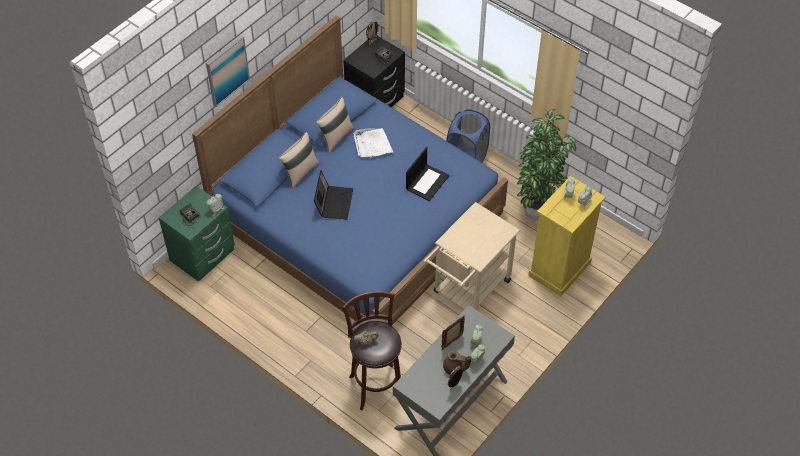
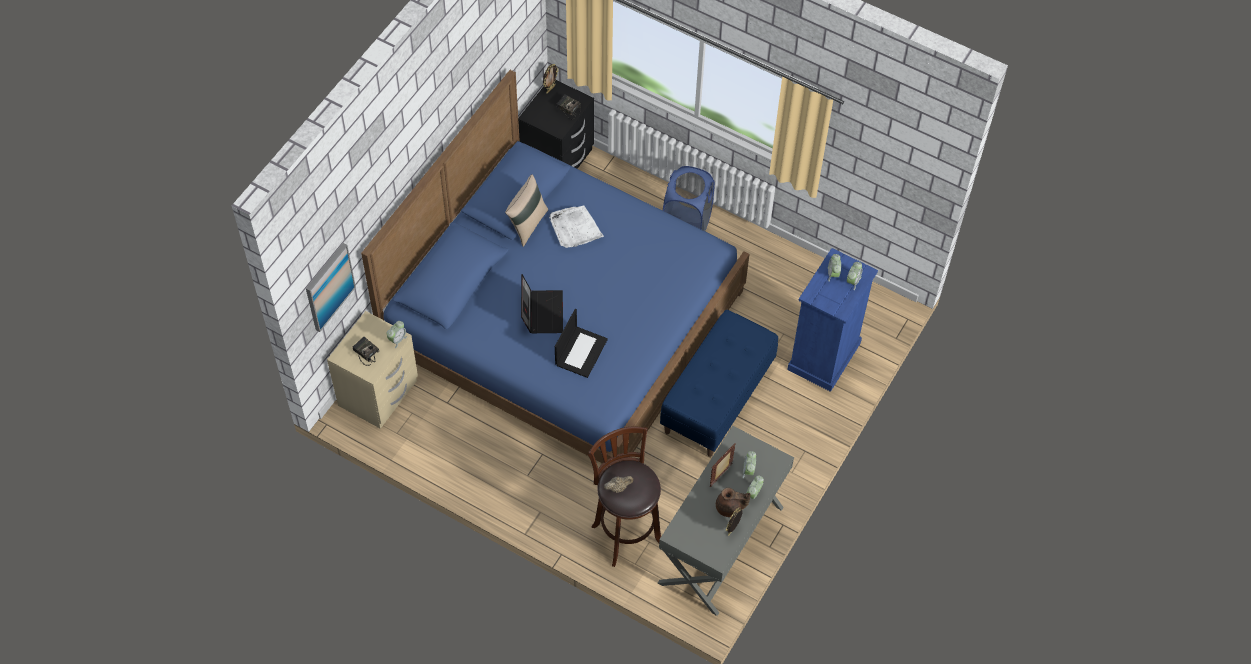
camera: 10 degrees left, 5 degrees up
green nightstand [159,186,235,282] -> beige nightstand [327,311,418,429]
picture [206,35,250,107] -> picture moved to [306,243,356,332]
beige pillow [278,132,320,189] -> none
laptop [406,147,449,201] -> laptop moved to [555,309,608,378]
beige cart [423,202,520,311] -> blue bench [660,310,778,457]
potted plant [517,109,576,221] -> none
yellow dresser [528,176,605,297] -> blue dresser [787,248,878,392]

